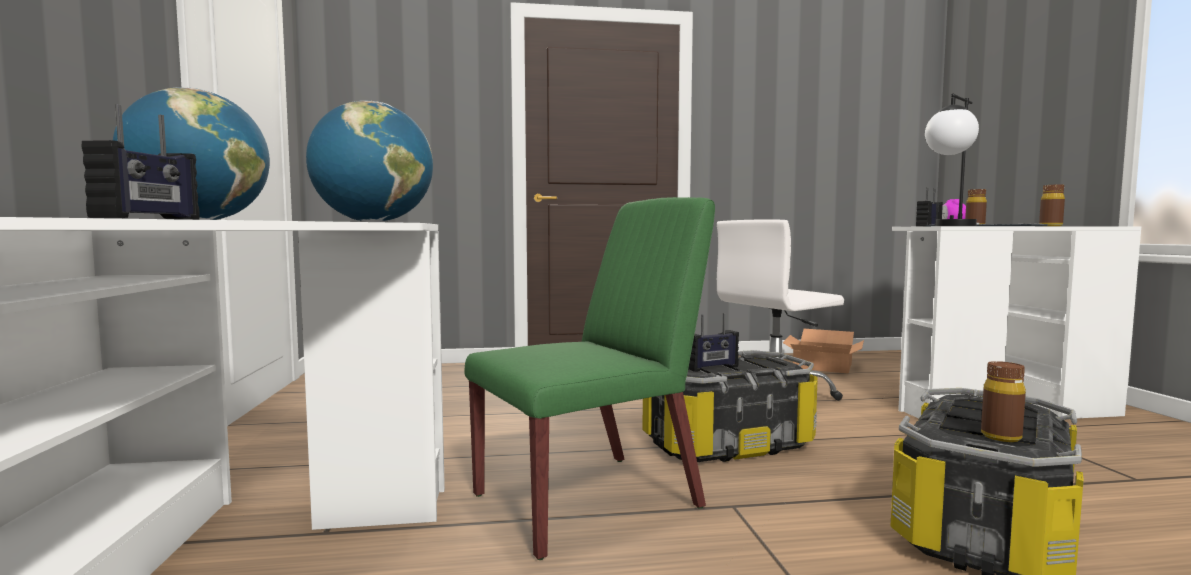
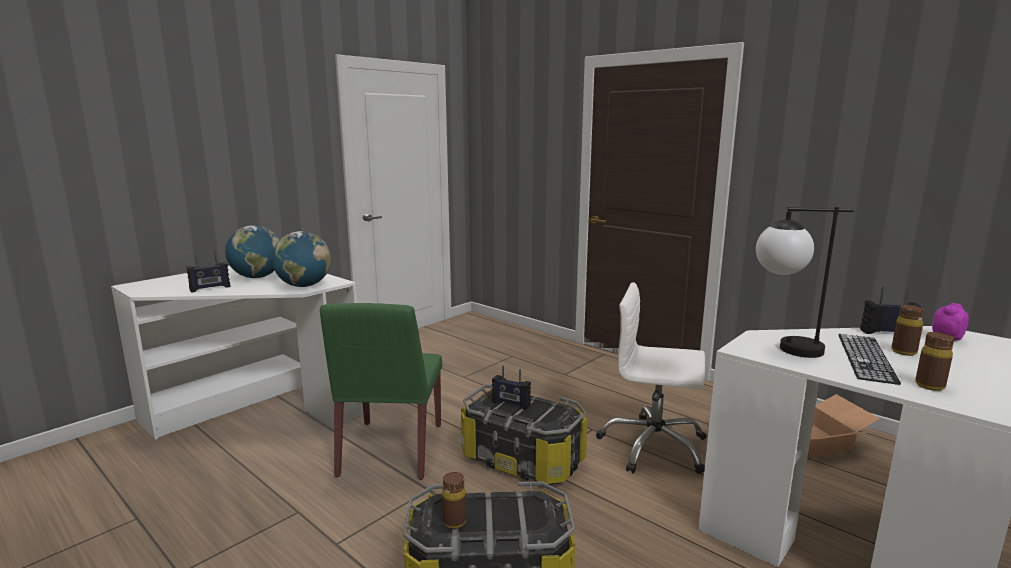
camera: 50 degrees right, 10 degrees up
green chair [464,197,715,560] -> green chair turned 75 degrees clockwise [320,303,442,480]

